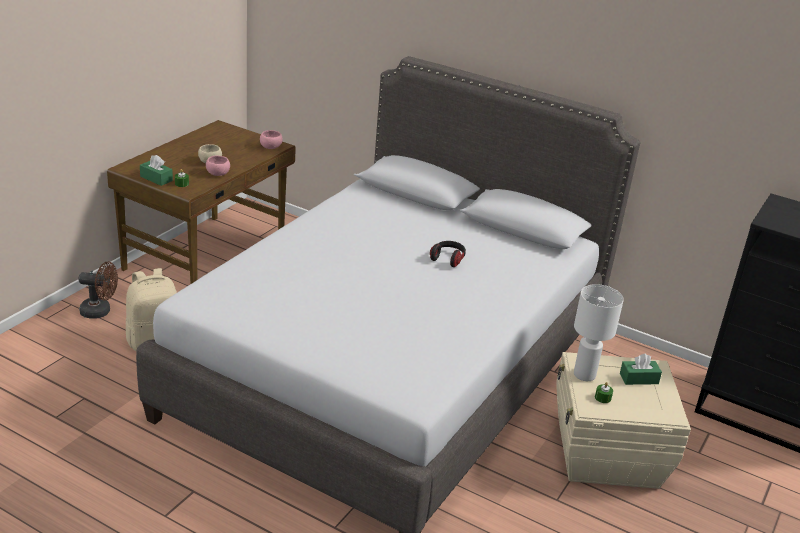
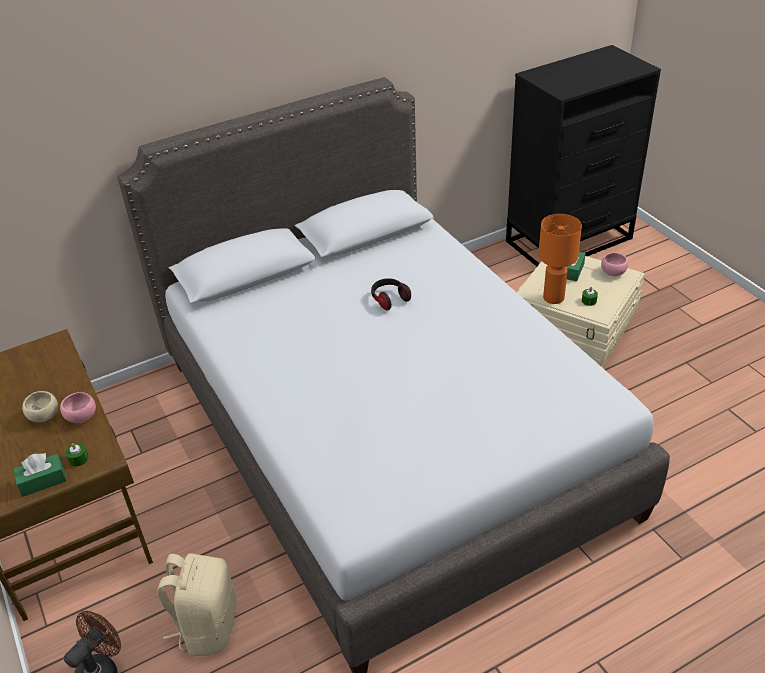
camera: 55 degrees left, 10 degrees up
pink bowl [260,130,283,149] -> pink bowl moved to [601,253,628,276]
white table lamp [574,284,624,381] -> orange table lamp [538,214,582,304]

